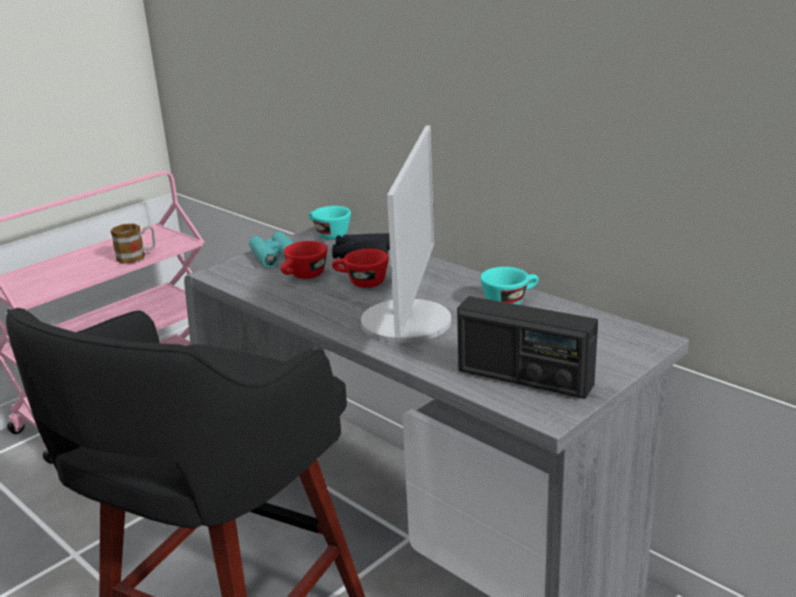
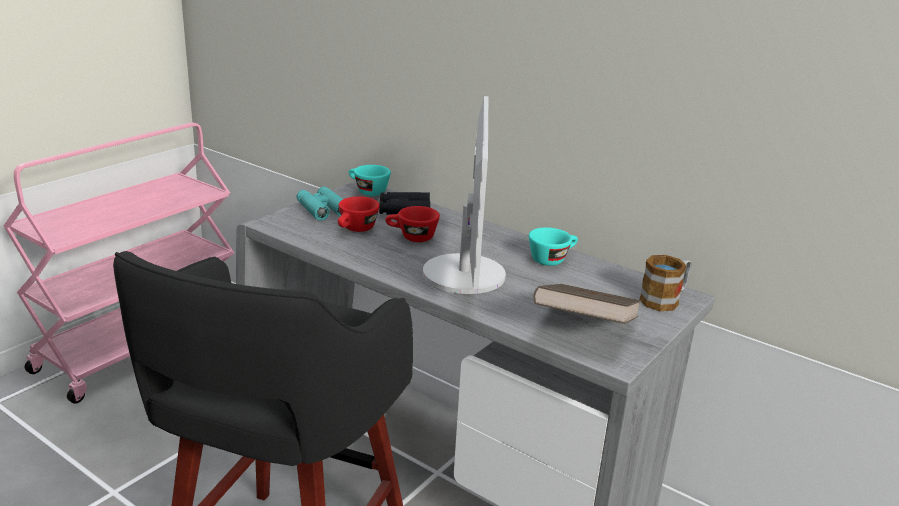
camera: 10 degrees left, 0 degrees up
mug [110,223,155,264] -> mug moved to [639,255,692,311]
radio [457,296,598,399] -> brown book [533,284,641,324]

